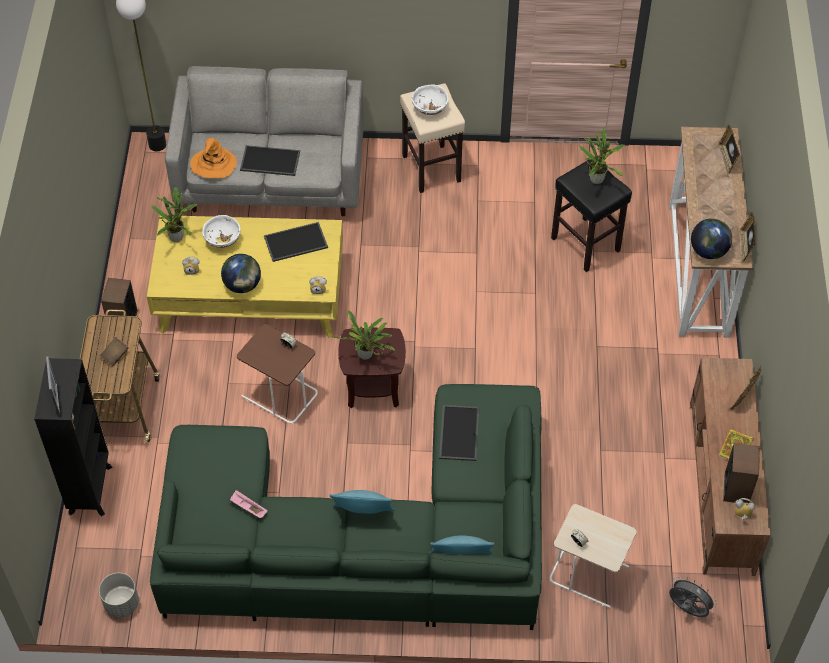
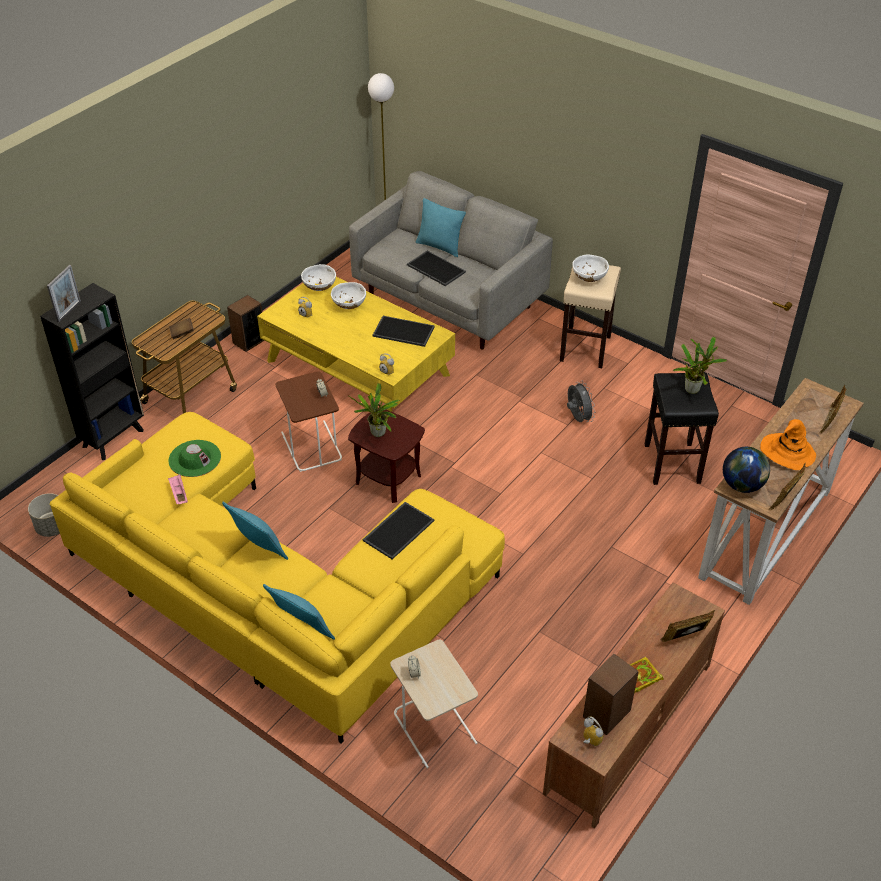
camera: 35 degrees right, 10 degrees down
green sofa [150,384,542,630] -> yellow sofa [50,412,505,744]
potted plant [151,187,197,242] -> white bowl [301,264,336,291]
orange hat [190,138,237,178] -> orange hat moved to [760,419,816,470]
globe [221,254,261,293] -> none
grey fan [669,577,717,617] -> grey fan moved to [567,382,595,422]
none -> green hat [169,440,221,477]
none -> turquoise pillow [416,198,466,257]

